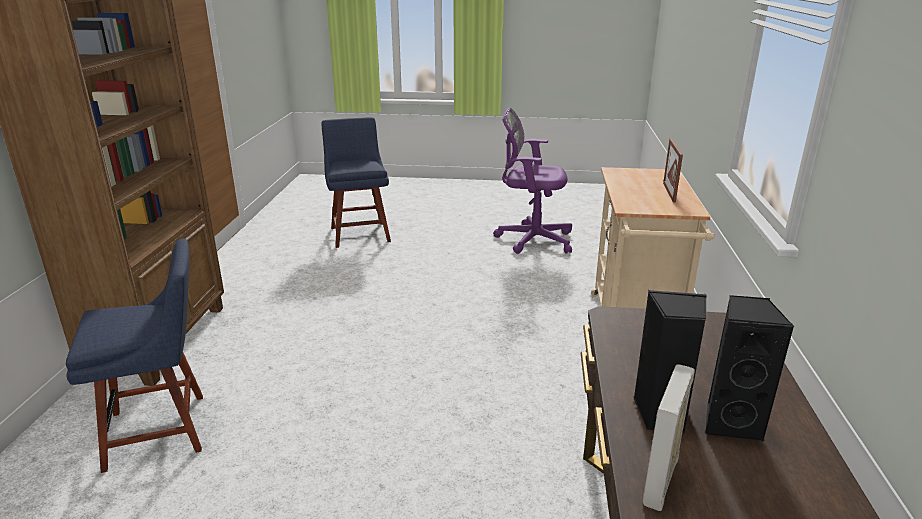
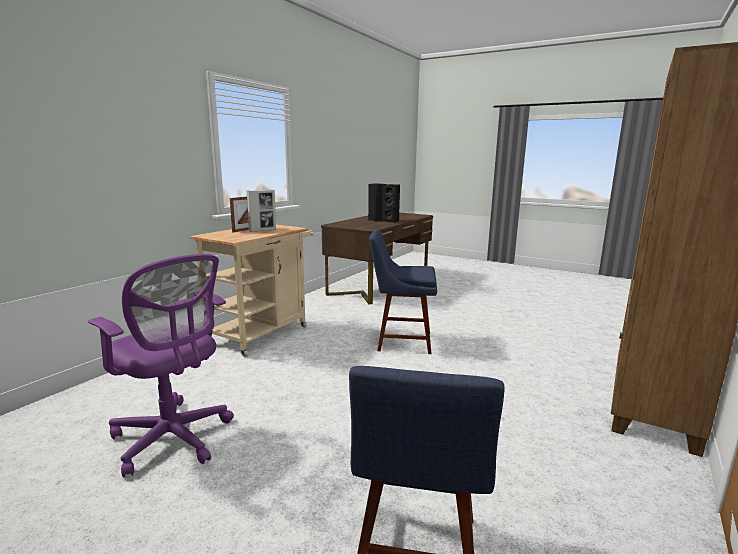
camera: 155 degrees left, 10 degrees down
blue chair [66,238,203,473] -> blue chair moved to [369,229,437,354]
picture frame [643,364,695,511] -> picture frame moved to [247,190,276,232]

